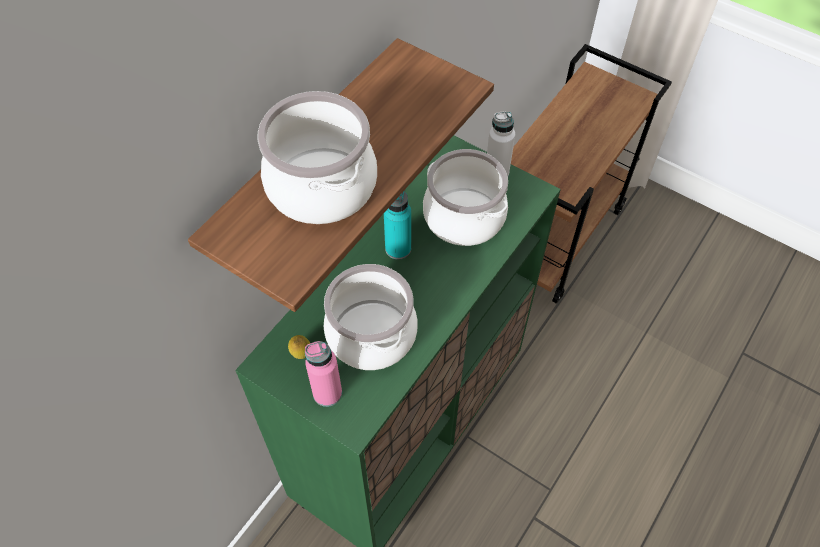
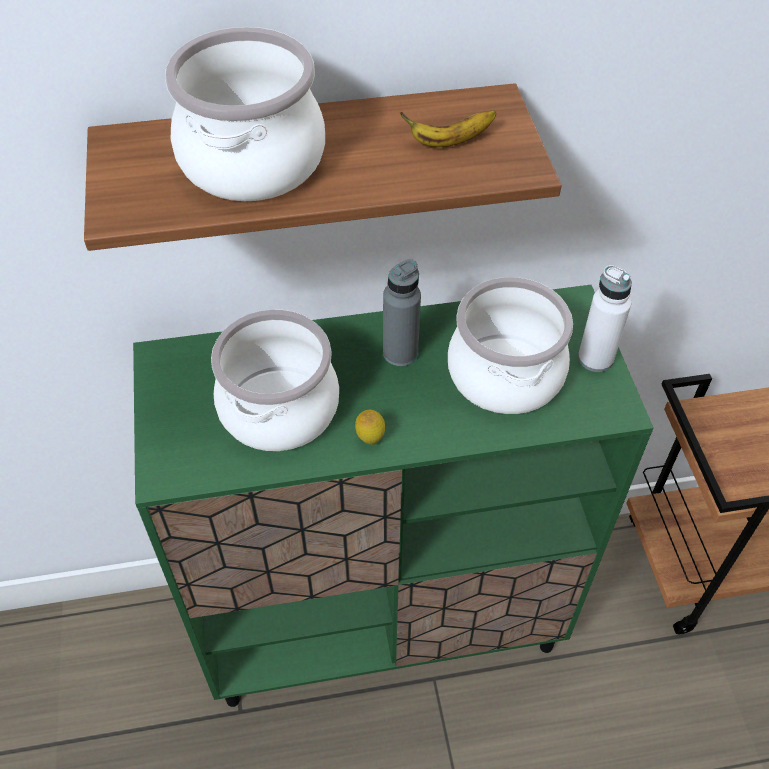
camera: 45 degrees right, 5 degrees down
lemon [288,335,310,359] -> lemon moved to [355,410,385,445]
pink bottle [305,341,342,407] -> none
turquoise bottle [384,190,411,259] -> grey bottle [383,259,421,366]
none -> banana [400,110,496,147]

